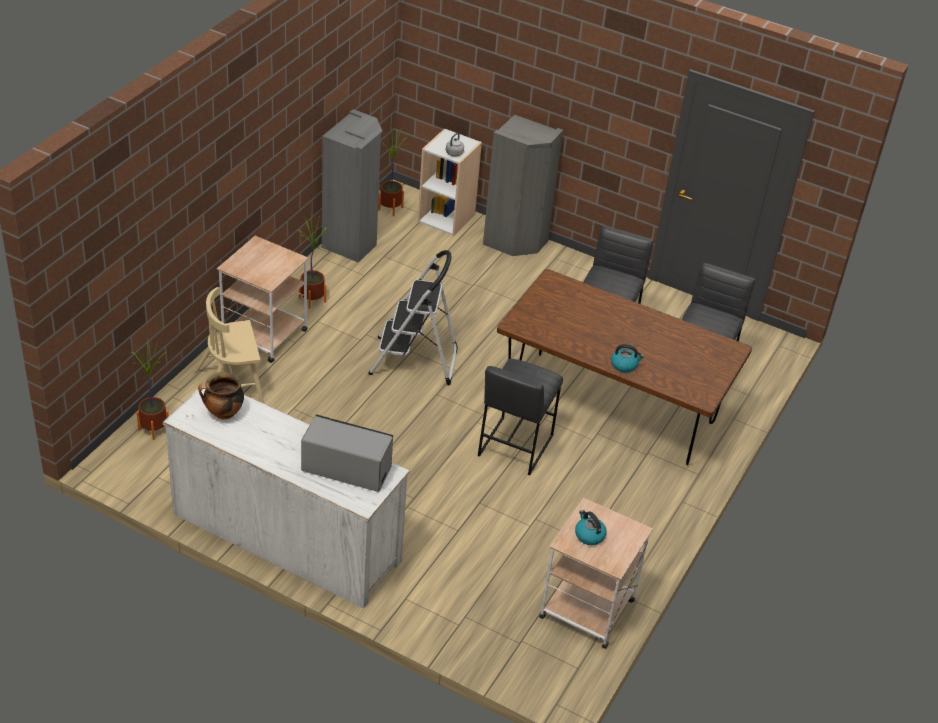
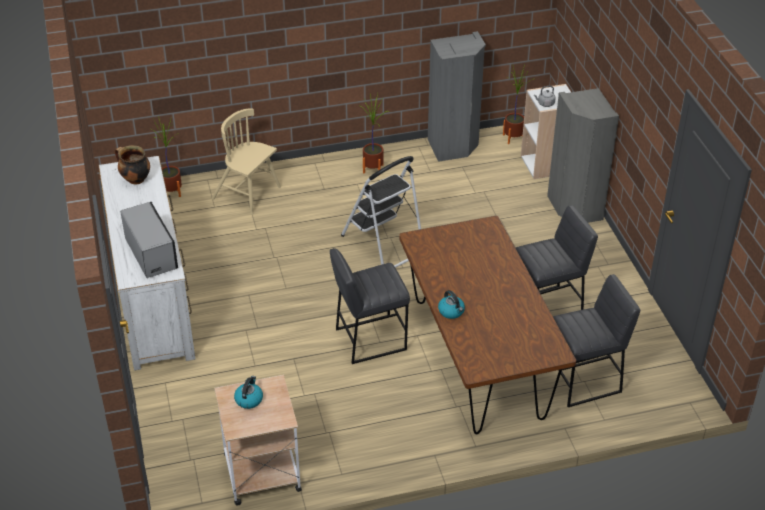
camera: 50 degrees right, 0 degrees up
beige cart [217,236,309,363] -> none

